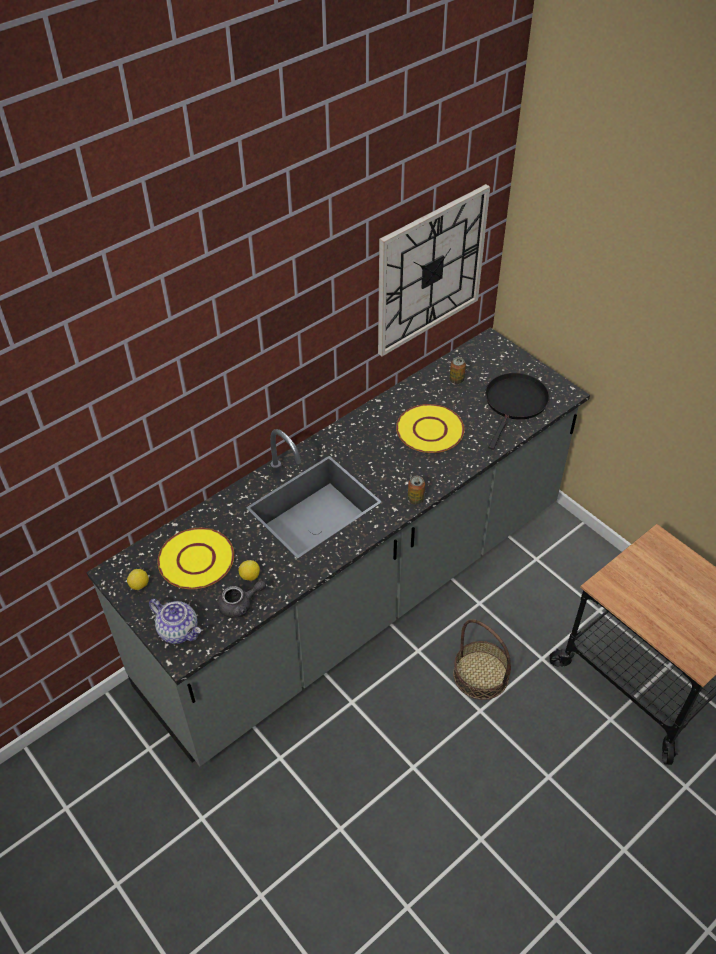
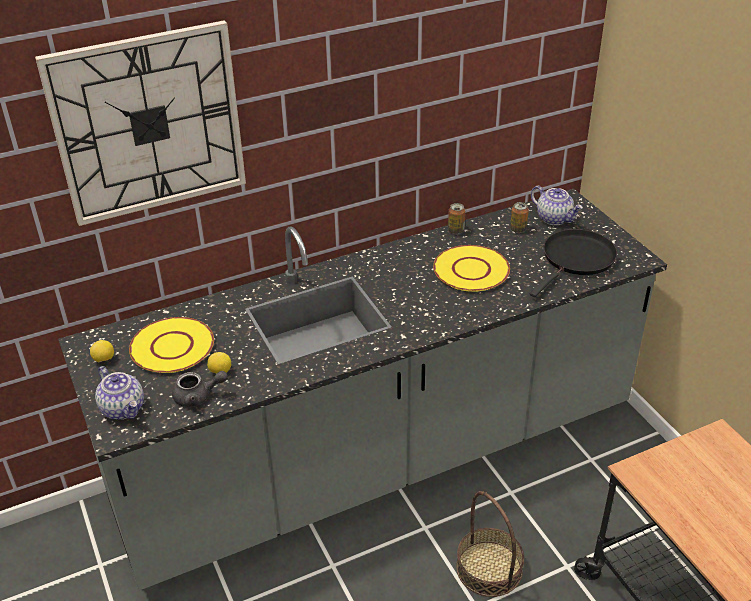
camera: 15 degrees right, 10 degrees down
wall clock [378,184,490,356] -> wall clock moved to [35,20,246,226]
can [408,476,425,505] -> can moved to [448,203,465,234]
none -> teapot [531,186,583,225]

